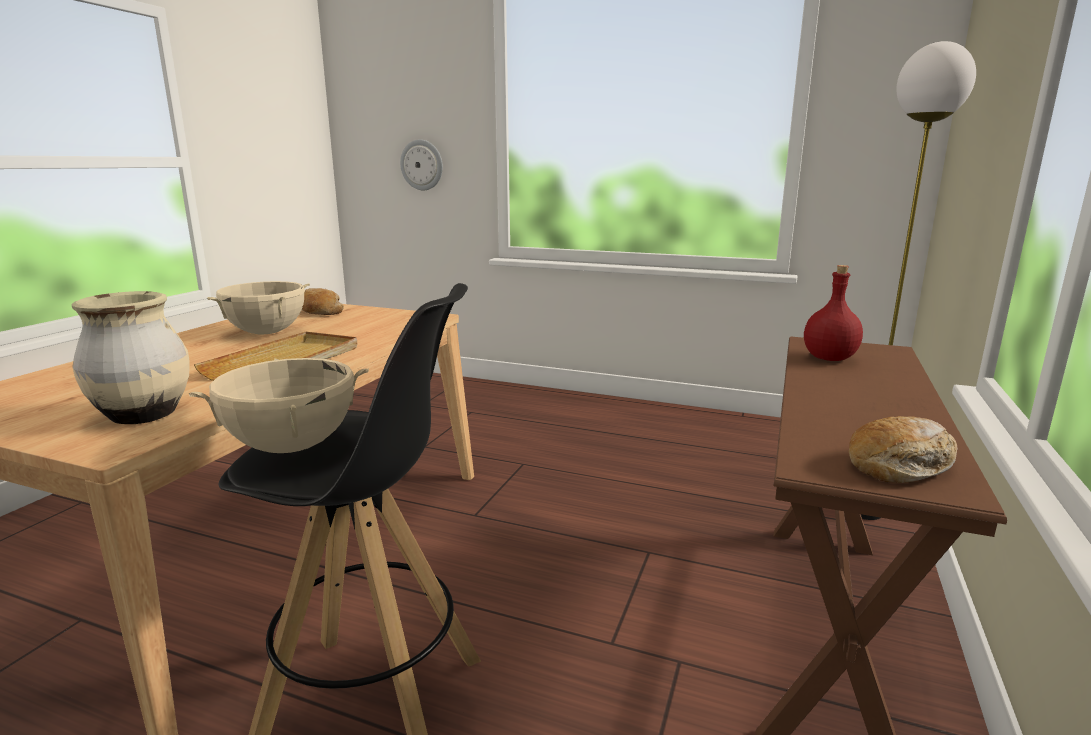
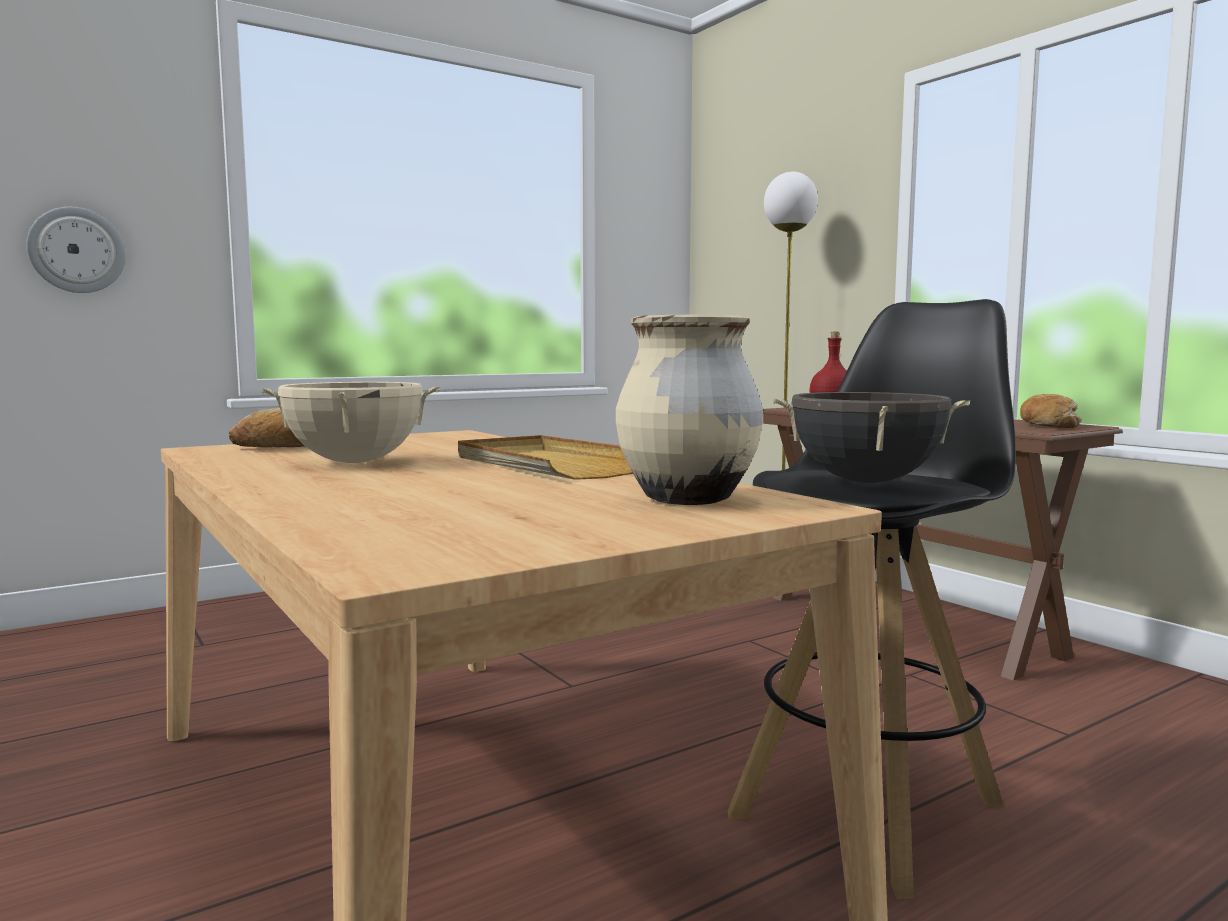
camera: 55 degrees left, 10 degrees down
beige cooking pot [189,358,369,453] -> black cooking pot [773,392,970,483]

